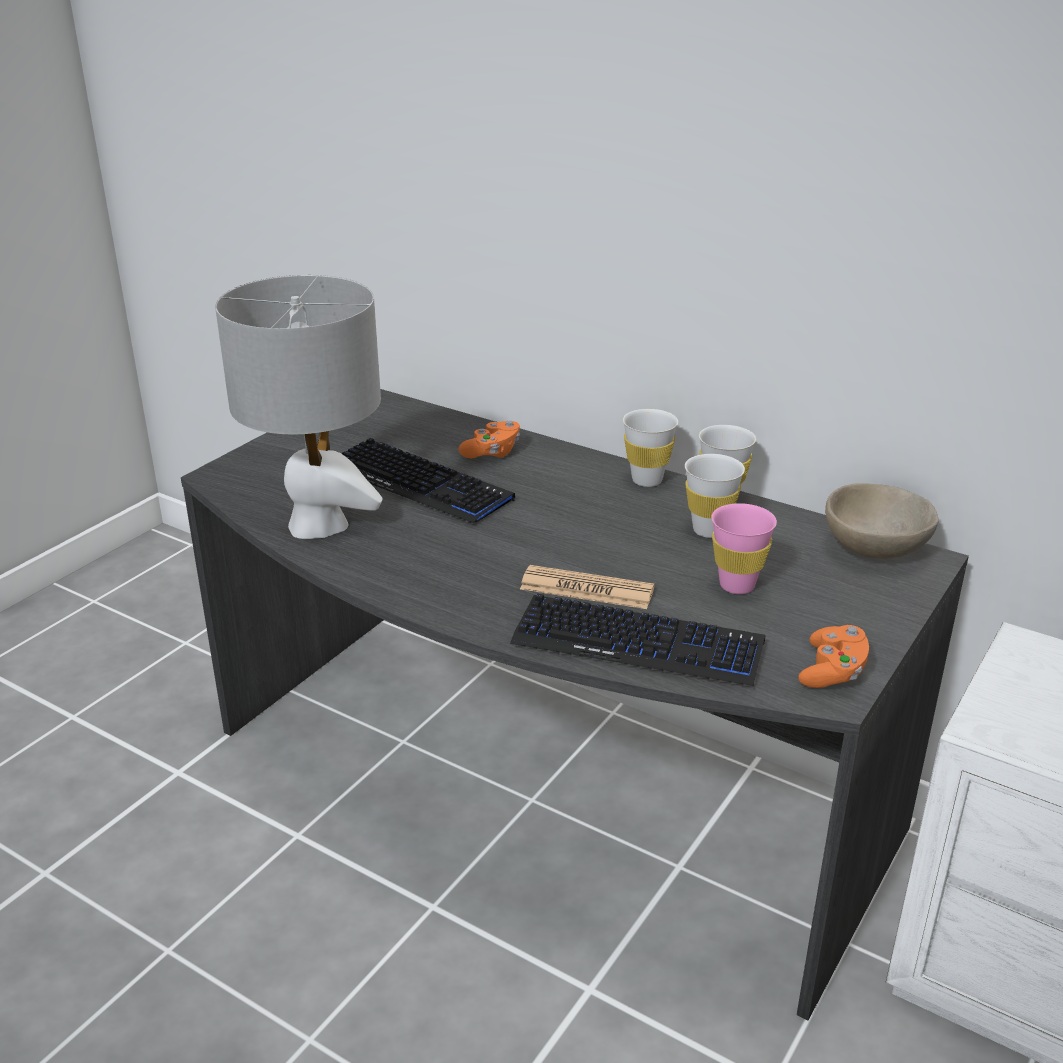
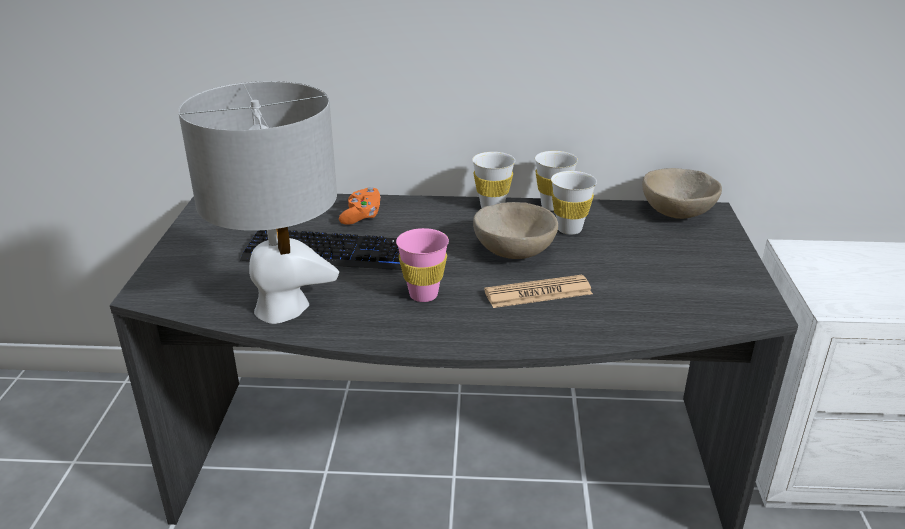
camera: 30 degrees left, 0 degrees up
keyboard [510,594,765,686] -> none
pink cup [712,503,777,594] -> pink cup moved to [396,228,449,302]
orange game controller [798,625,869,688] -> none
none -> beige bowl [473,202,558,259]

